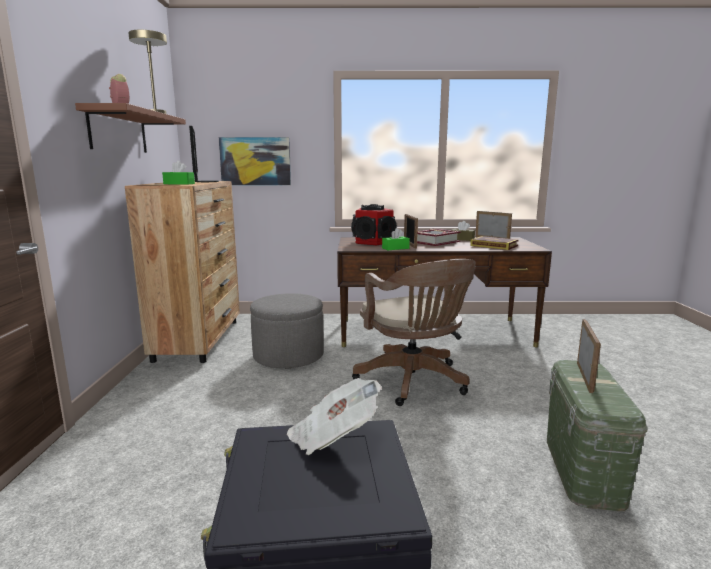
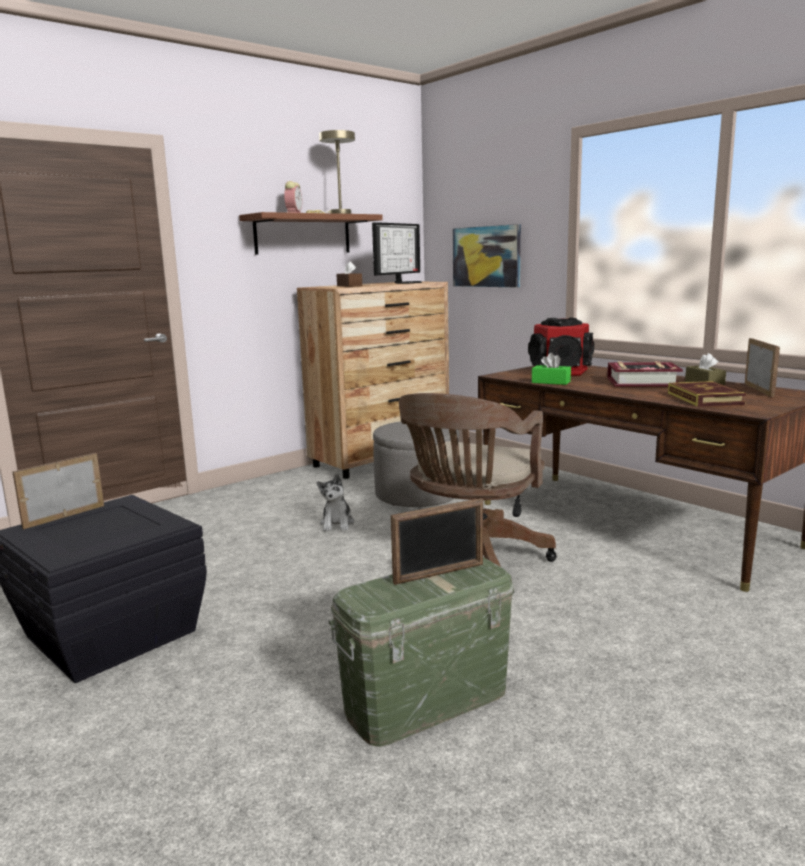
camera: 50 degrees right, 0 degrees up
green tissue box [162,161,195,185] -> brown tissue box [336,261,362,287]
newspaper [287,378,382,455] -> none
picture frame [404,214,418,249] -> picture frame moved to [13,453,104,529]
none -> plush toy [317,474,354,531]

